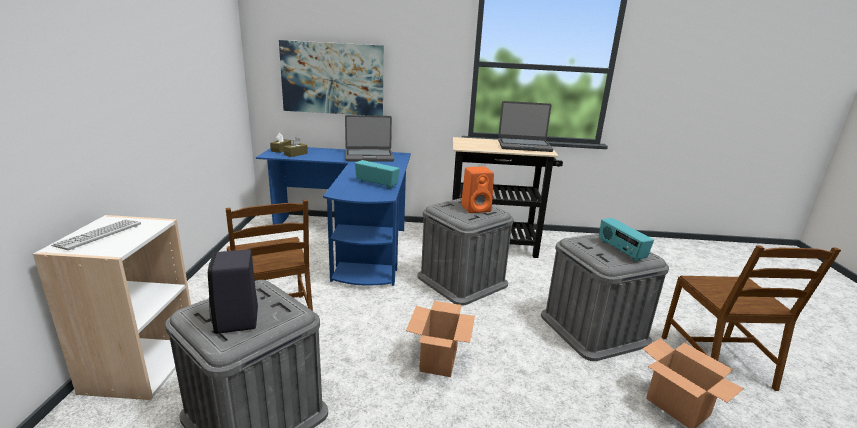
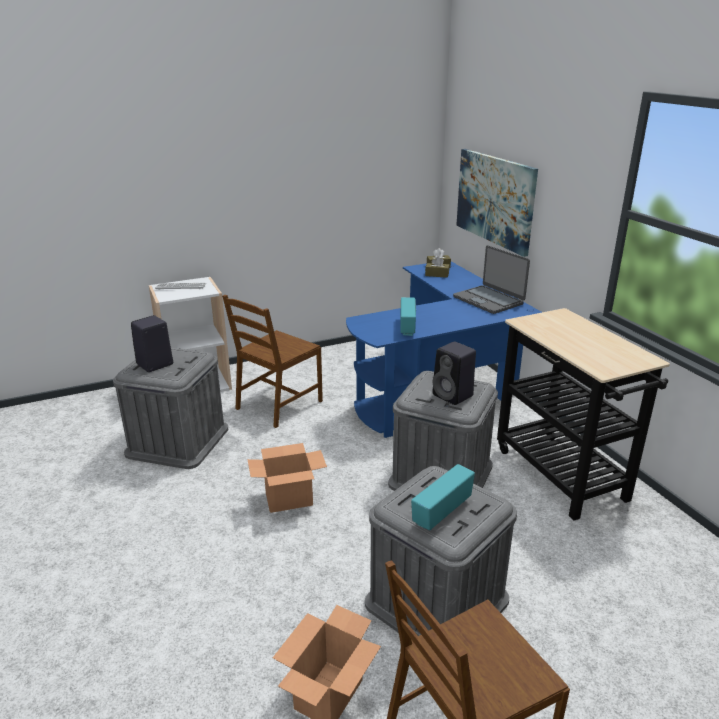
camera: 65 degrees right, 5 degrees up
orange speaker [461,166,494,213] -> black speaker [433,341,476,405]
laptop [498,101,553,152] -> none

